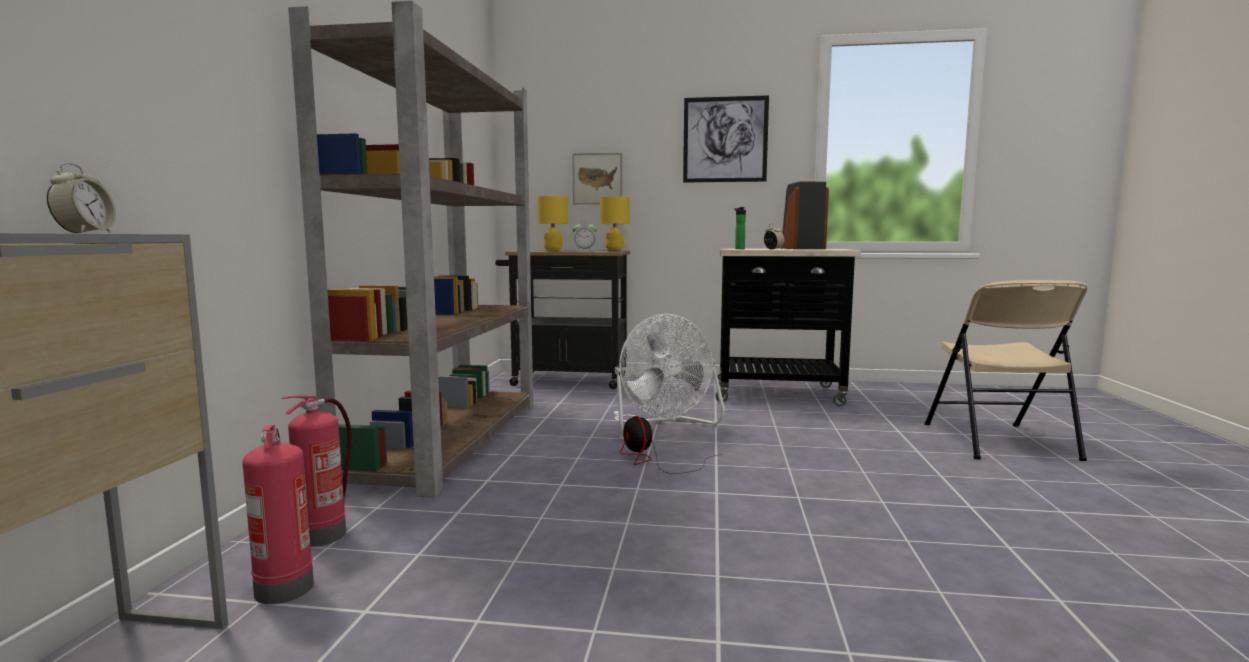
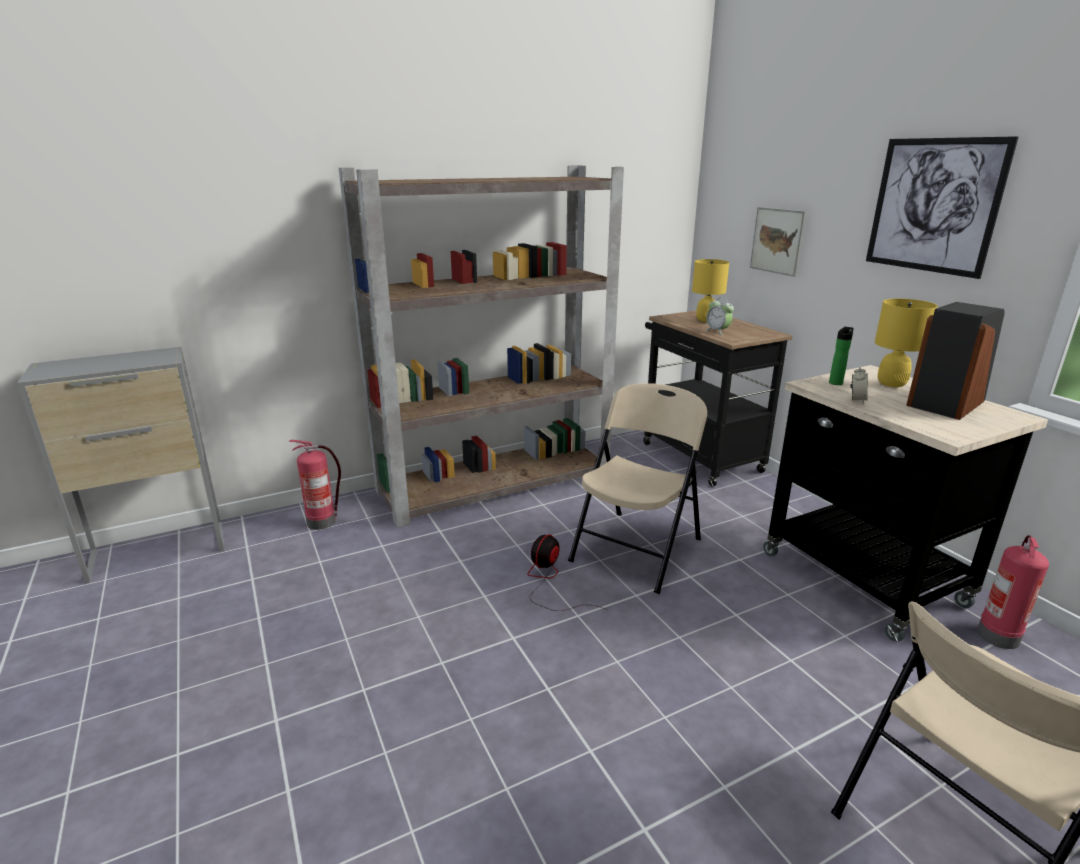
camera: 55 degrees right, 15 degrees up
alarm clock [47,163,116,233] -> none
fire extinguisher [242,425,314,604] -> fire extinguisher moved to [977,535,1049,649]
yellow table lamp [600,196,630,251] -> yellow table lamp moved to [875,299,938,387]
white fan [614,314,725,439] -> beige chair [568,383,707,594]

